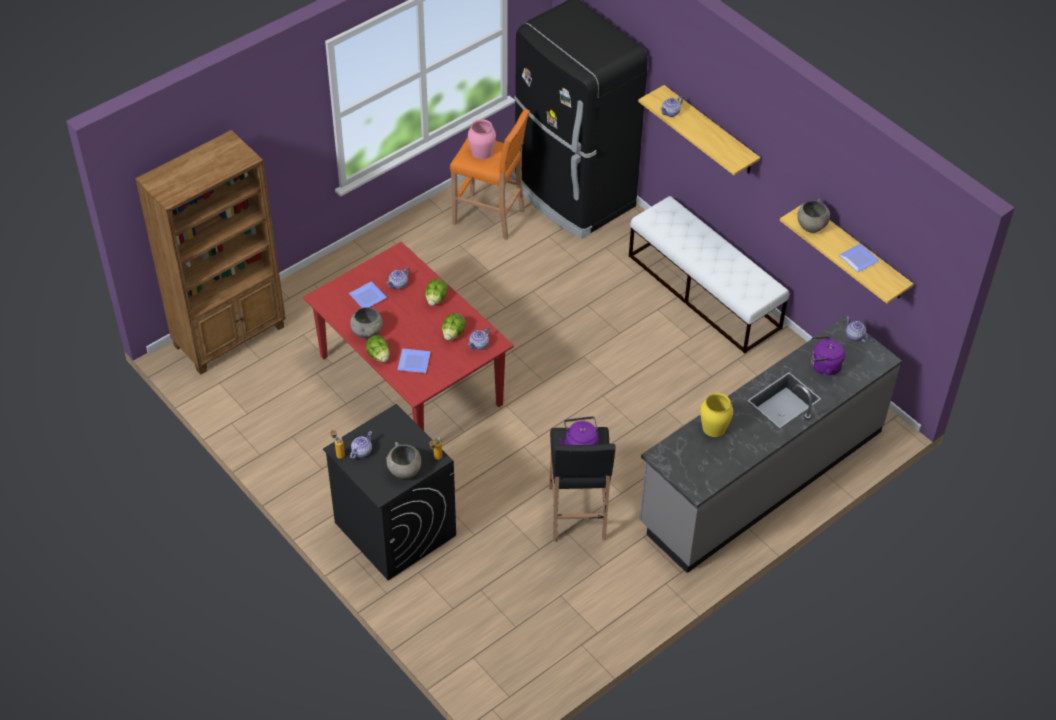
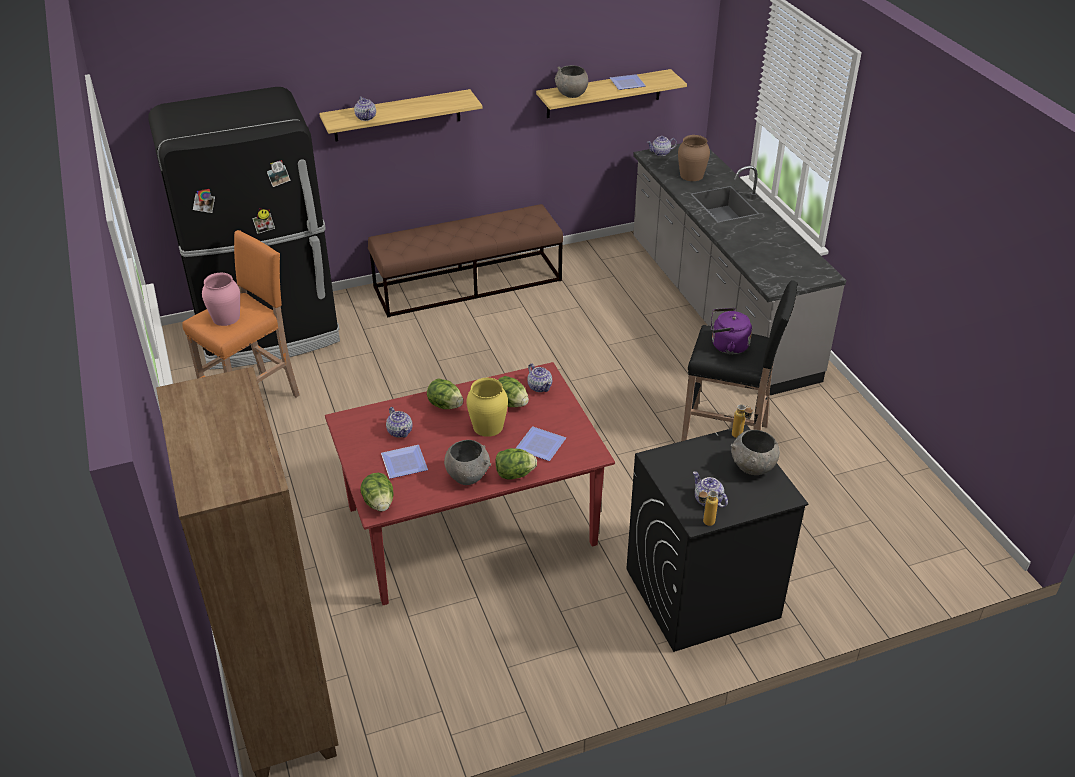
camera: 70 degrees left, 10 degrees down
white bench [629,196,789,354] -> brown bench [368,204,563,317]
yellow vase [700,393,733,437] -> yellow vase moved to [466,378,508,437]
purple kettle [811,336,845,376] -> brown vase [678,135,710,181]
none -> lettuce [360,473,393,511]

